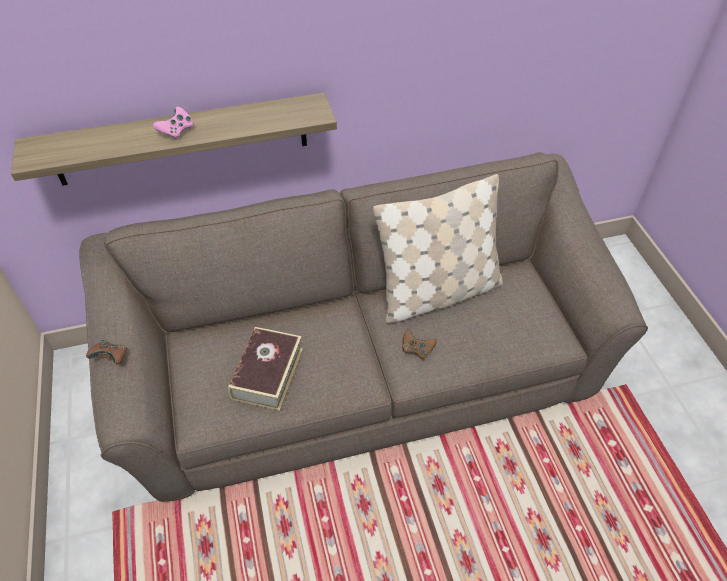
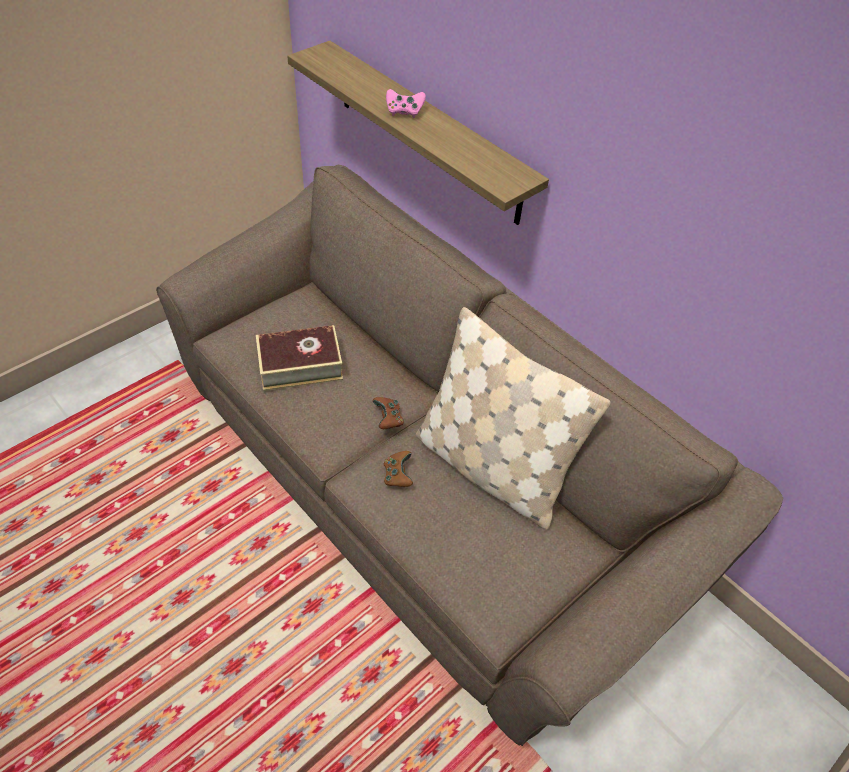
camera: 60 degrees right, 0 degrees up
brown game controller [86,340,127,365] -> brown game controller moved to [373,397,404,429]

